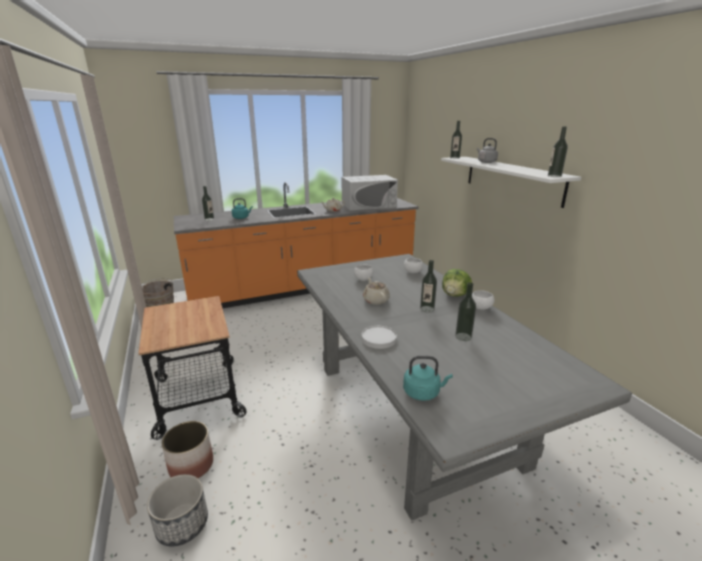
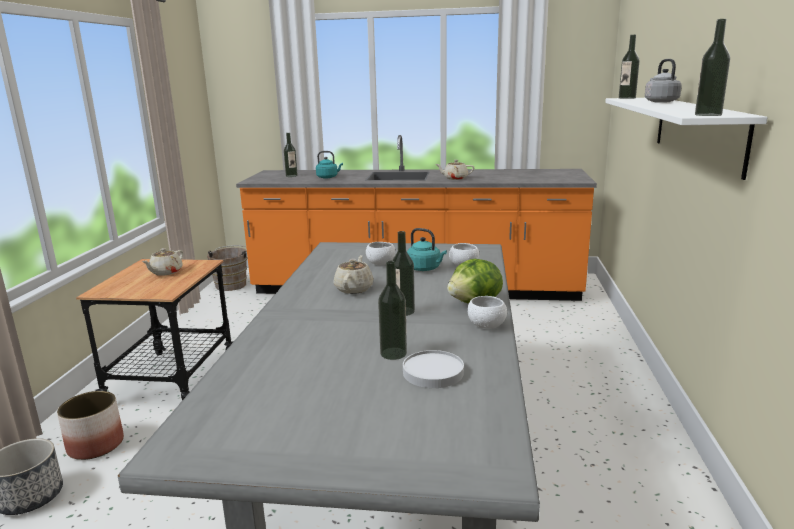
camera: 30 degrees right, 5 degrees down
white microwave [342,175,398,211] -> none
white plate [362,326,397,349] -> white plate moved to [403,350,464,388]
turquoise kettle [403,356,453,401] -> turquoise kettle moved to [407,228,447,271]
none -> beige teapot [142,248,183,276]

